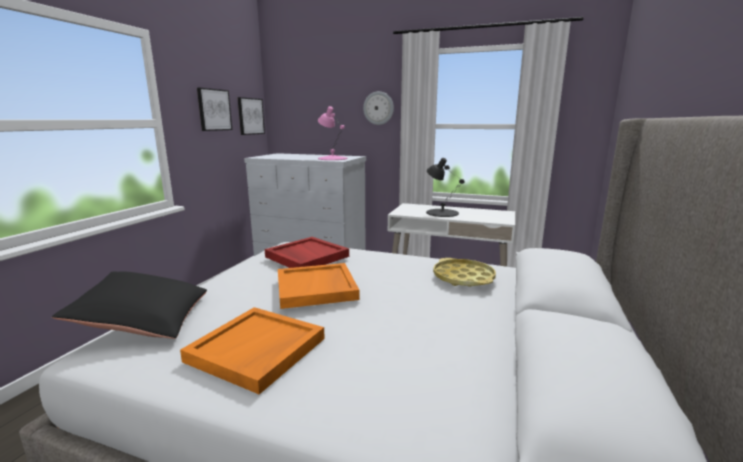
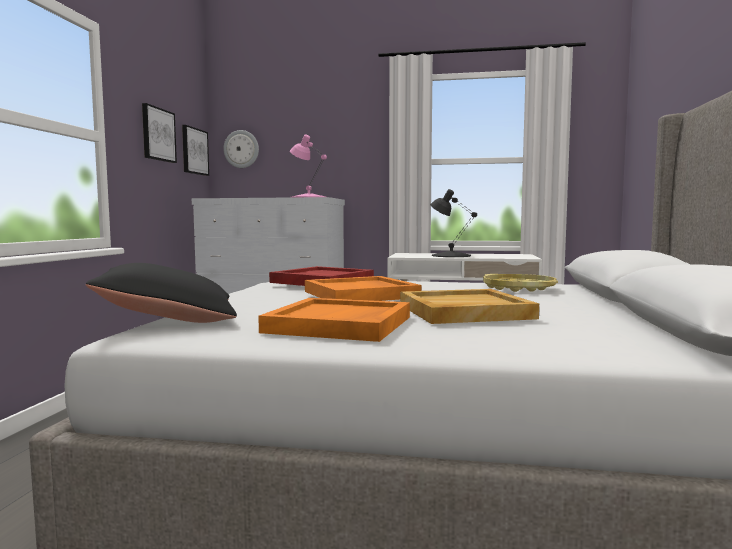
camera: 10 degrees left, 10 degrees down
wall clock [363,91,394,125] -> wall clock moved to [223,130,259,168]
none -> beige tray [400,289,539,324]

